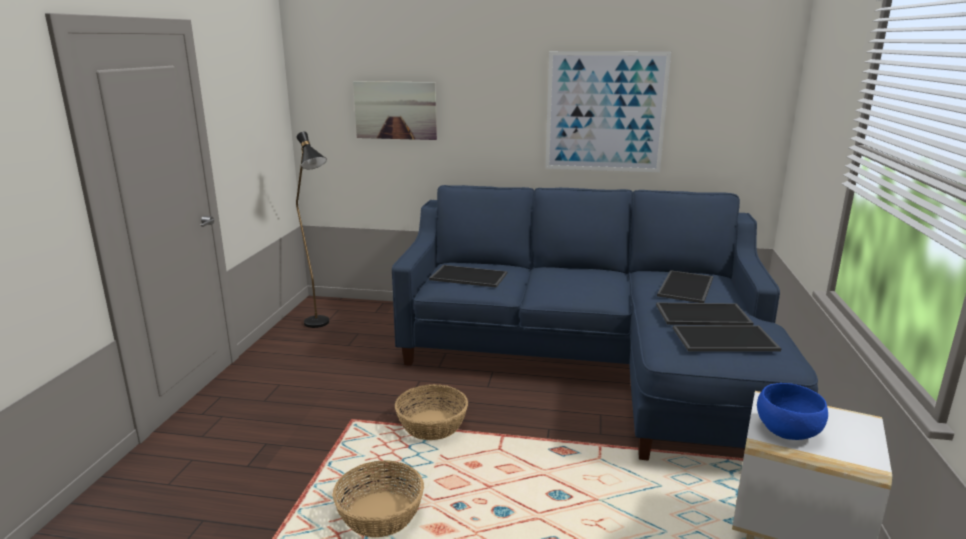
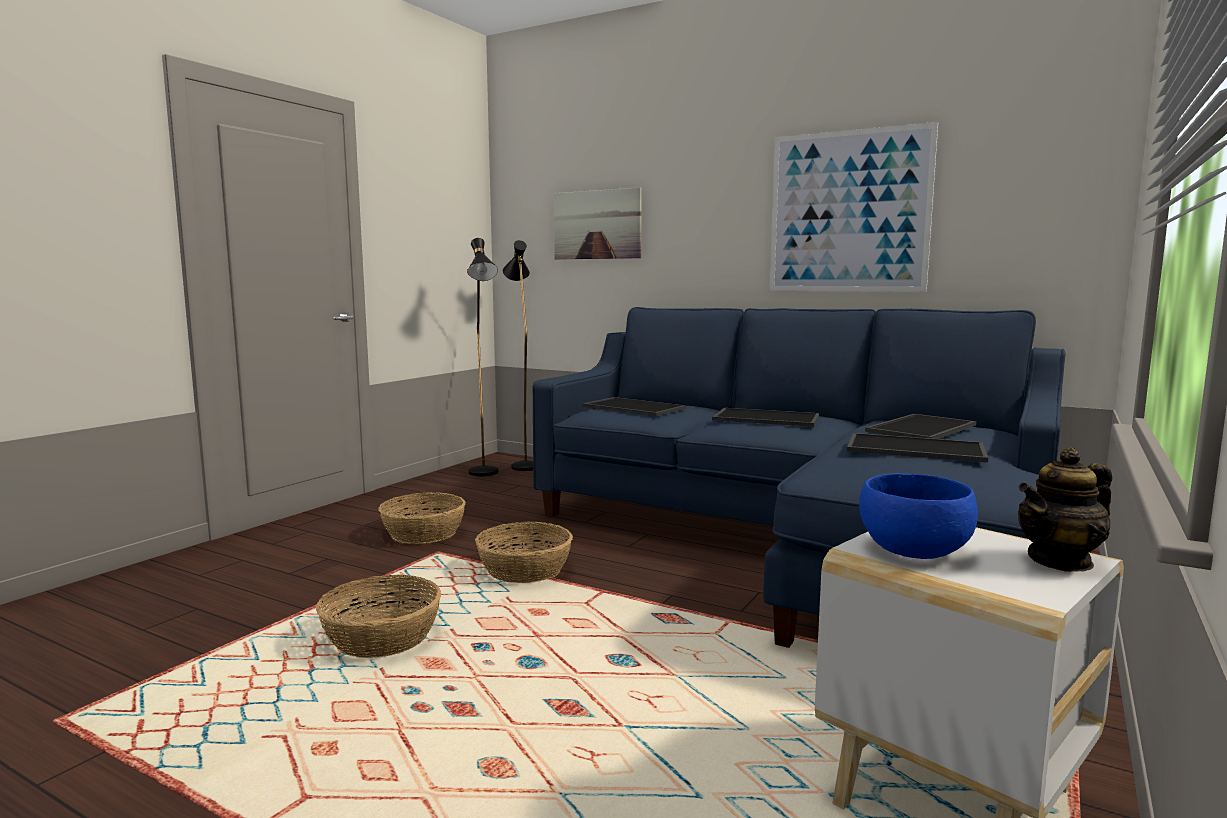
camera: 20 degrees right, 10 degrees down
tray [673,325,781,352] -> tray moved to [712,408,819,427]
none -> basket [378,492,466,544]
none -> black floor lamp [503,240,533,471]
none -> teapot [1018,447,1112,572]

